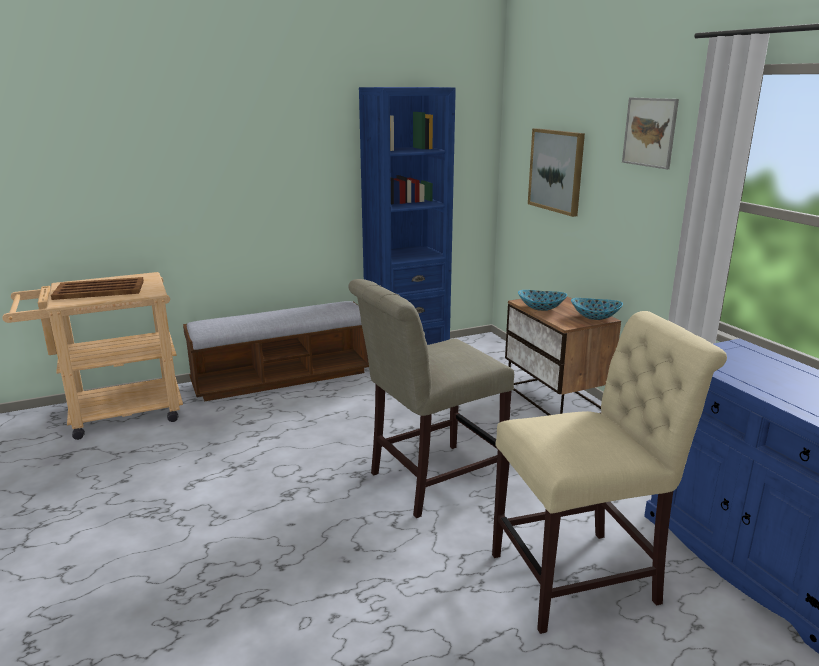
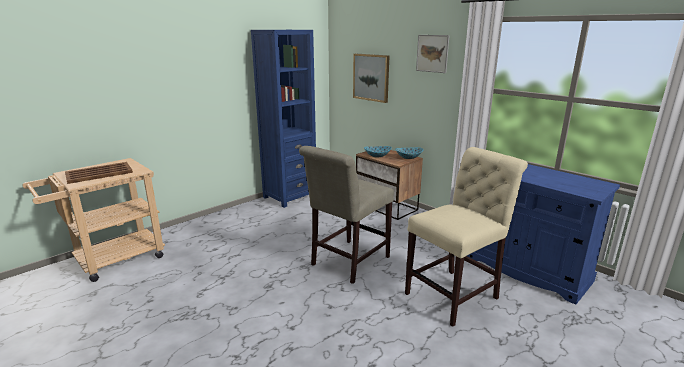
camera: 20 degrees left, 0 degrees up
bench [183,301,369,402] -> none

